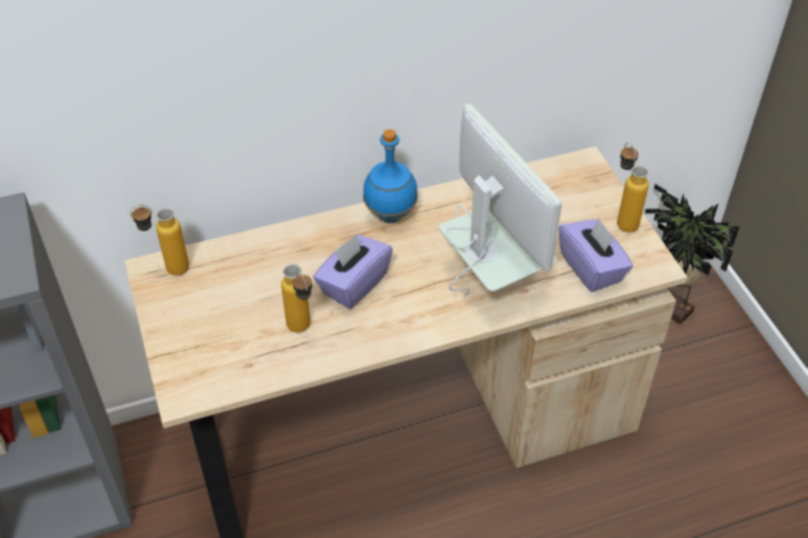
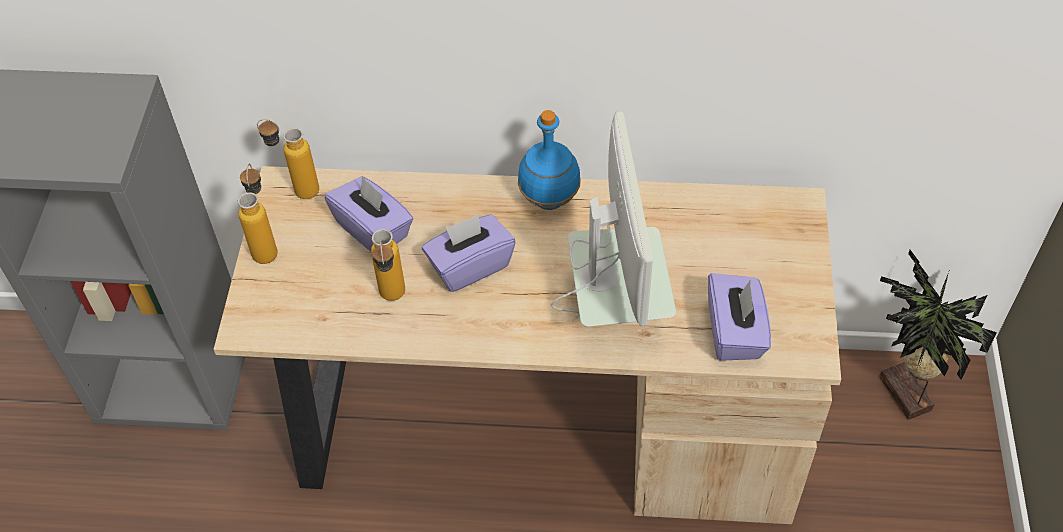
camera: 25 degrees right, 5 degrees up
bottle [617,143,649,232] -> bottle moved to [238,164,278,264]
none -> purple tissue box [325,176,414,252]

